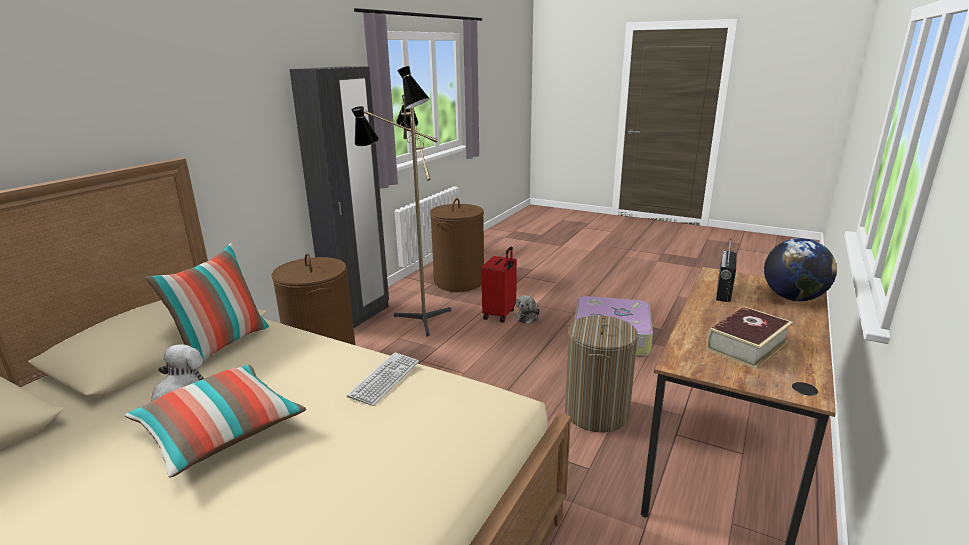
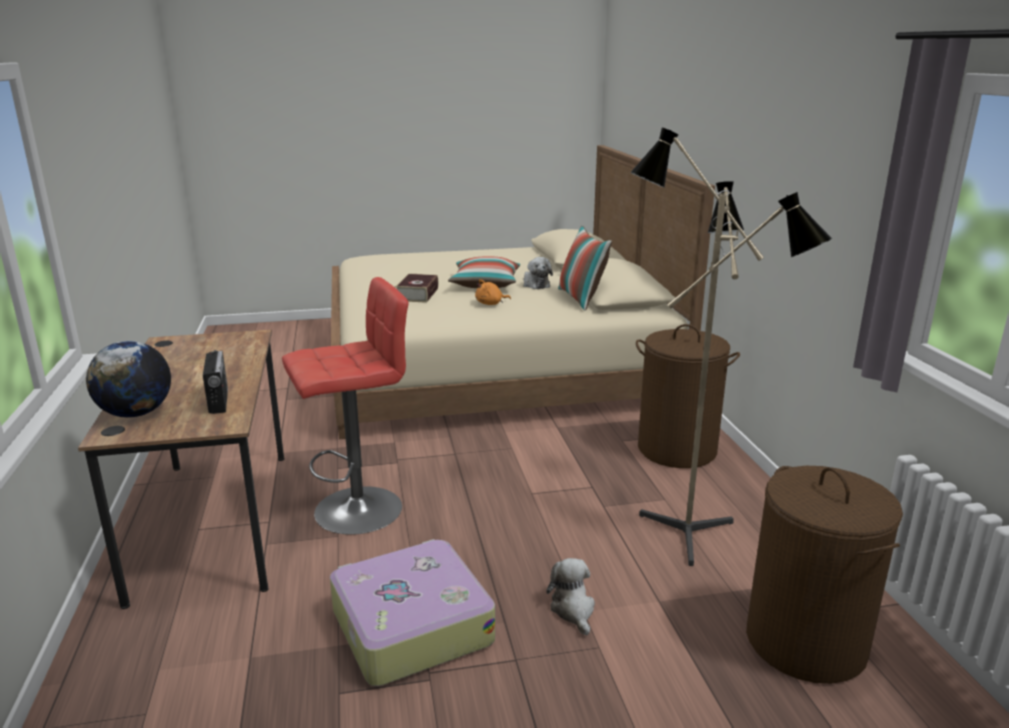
camera: 140 degrees right, 0 degrees up
black wardrobe [290,66,389,328] -> none
keyboard [347,352,419,406] -> none
red suitcase [481,246,517,323] -> none
laundry basket [565,315,638,432] -> red stool [282,277,409,535]
book [706,306,793,369] -> book moved to [395,273,438,303]
none -> orange plush toy [475,279,511,305]

